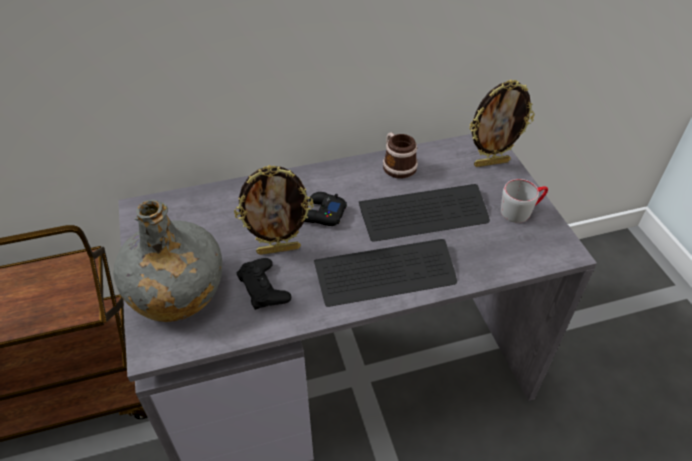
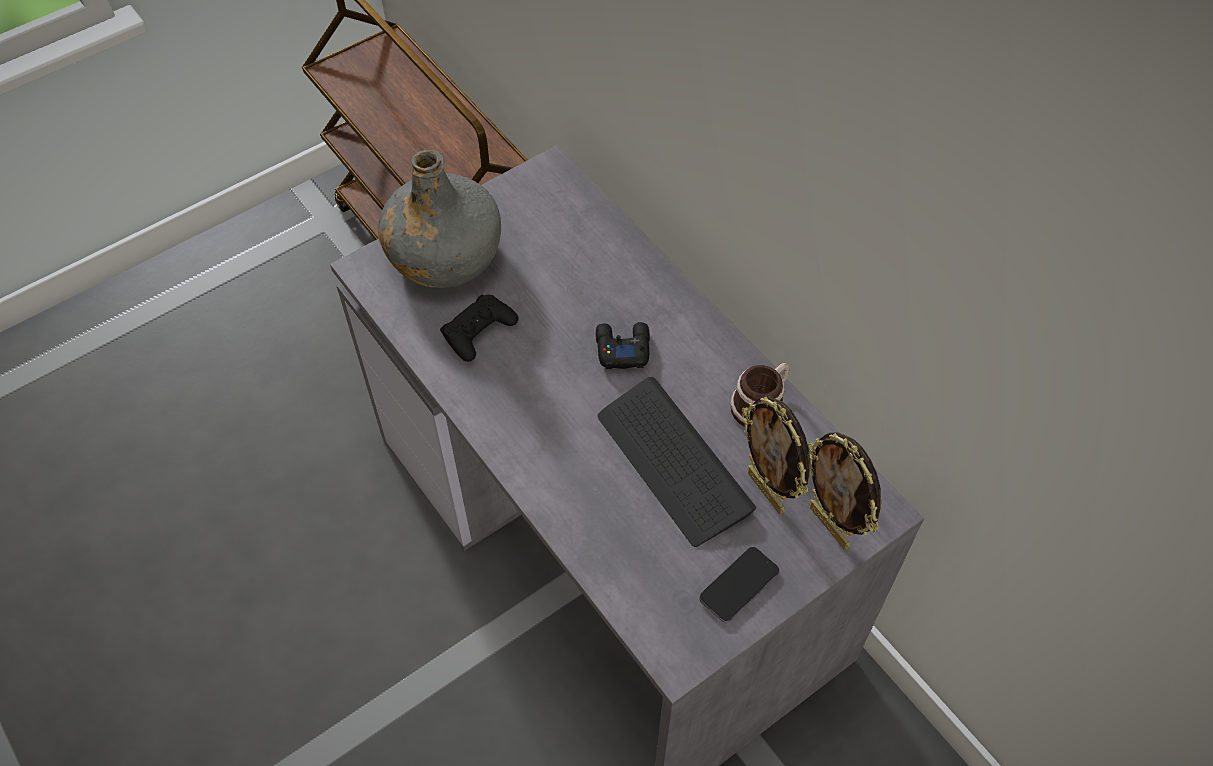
camera: 70 degrees right, 10 degrees up
picture frame [234,165,313,255] -> picture frame moved to [742,396,811,515]
keyboard [314,239,457,307] -> none
grey mug [501,179,548,223] -> phone [699,547,780,623]

